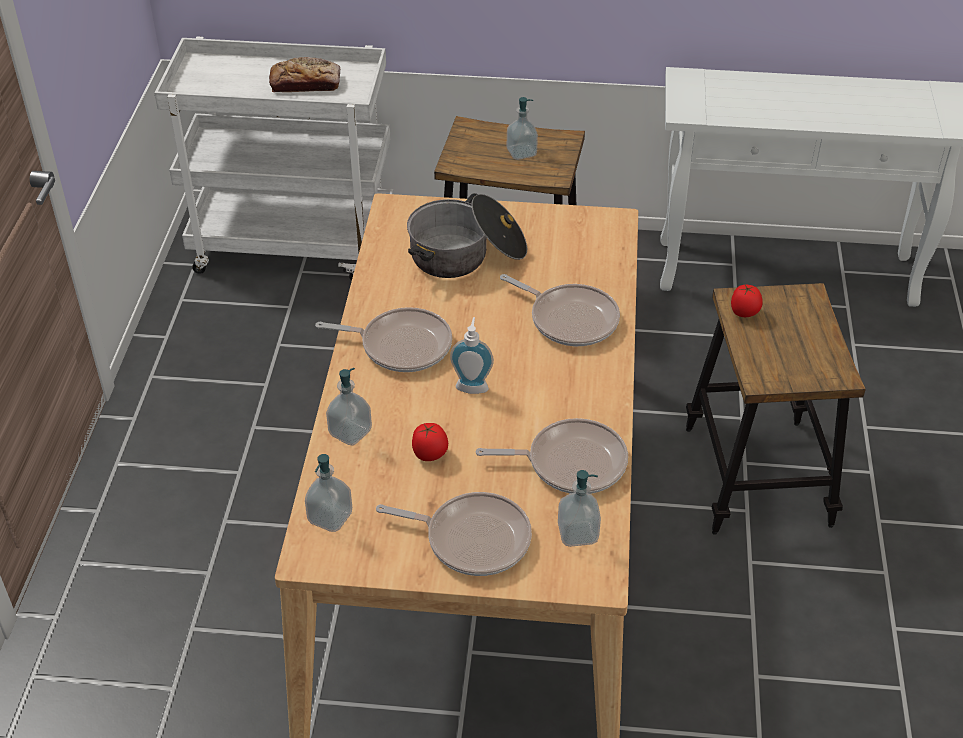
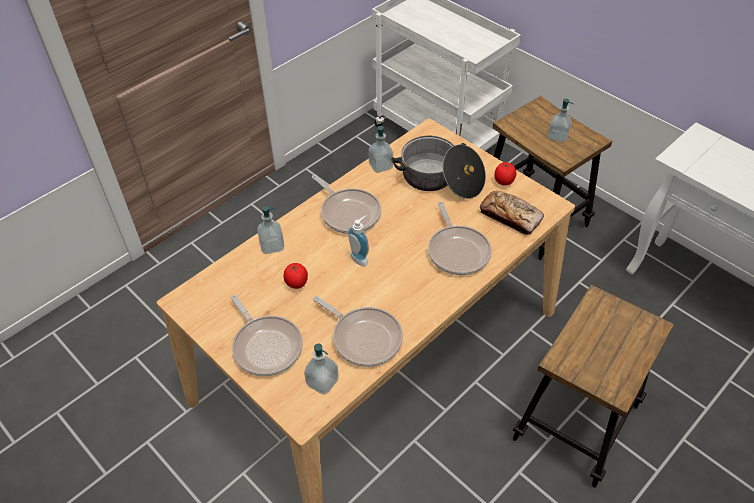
camera: 40 degrees right, 5 degrees up
bread [269,57,340,92] -> bread moved to [480,191,544,235]
soap dispenser [305,454,352,532] -> soap dispenser moved to [369,126,393,173]
tomato [731,285,763,317] -> tomato moved to [494,162,516,186]

